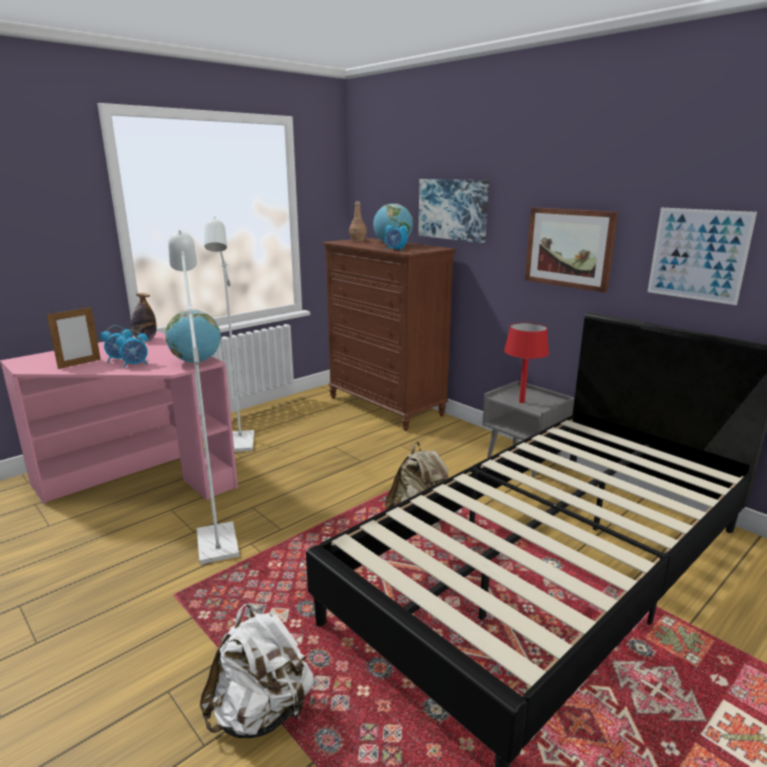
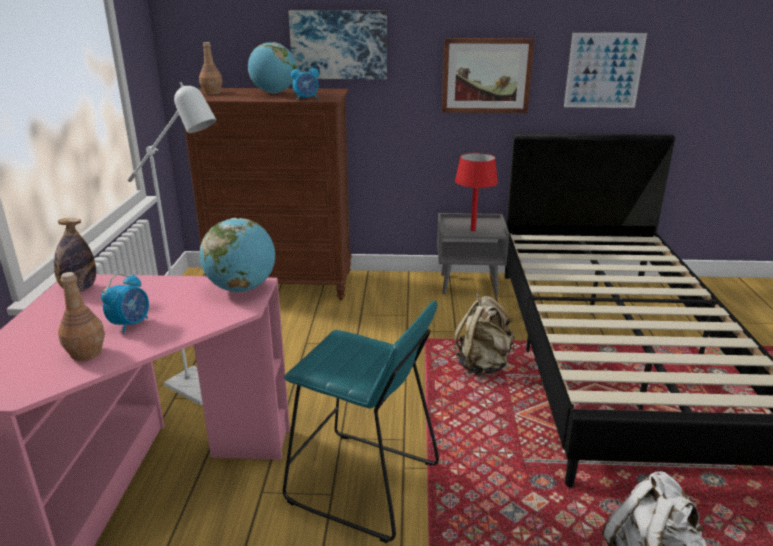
camera: 45 degrees left, 5 degrees up
picture frame [47,307,101,369] -> brown bottle [58,272,105,361]
alarm clock [116,330,148,368] -> none
white floor lamp [168,229,239,565] -> turquoise stool [283,301,439,543]

